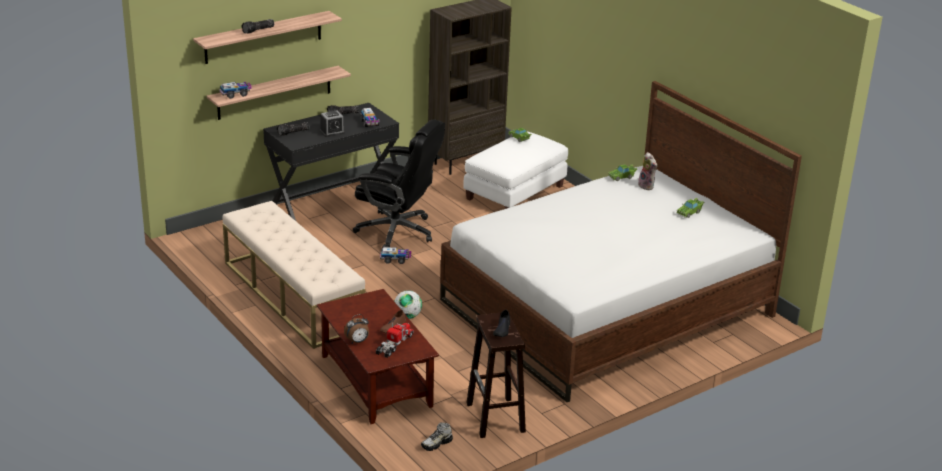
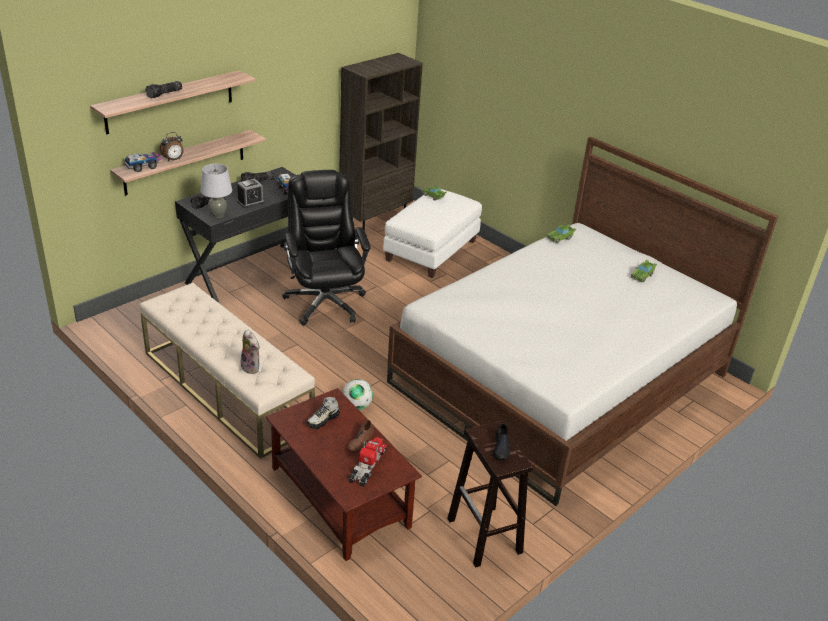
camera: 10 degrees left, 5 degrees up
alarm clock [344,314,369,343] -> alarm clock moved to [160,132,183,161]
black office chair [353,120,445,248] -> black office chair turned 120 degrees counterclockwise [282,170,370,325]
toy truck [380,247,411,264] -> none
shoe [421,422,453,451] -> shoe moved to [307,397,340,429]
plush toy [638,152,657,190] -> plush toy moved to [240,329,260,374]
none -> grey table lamp [200,164,232,218]

